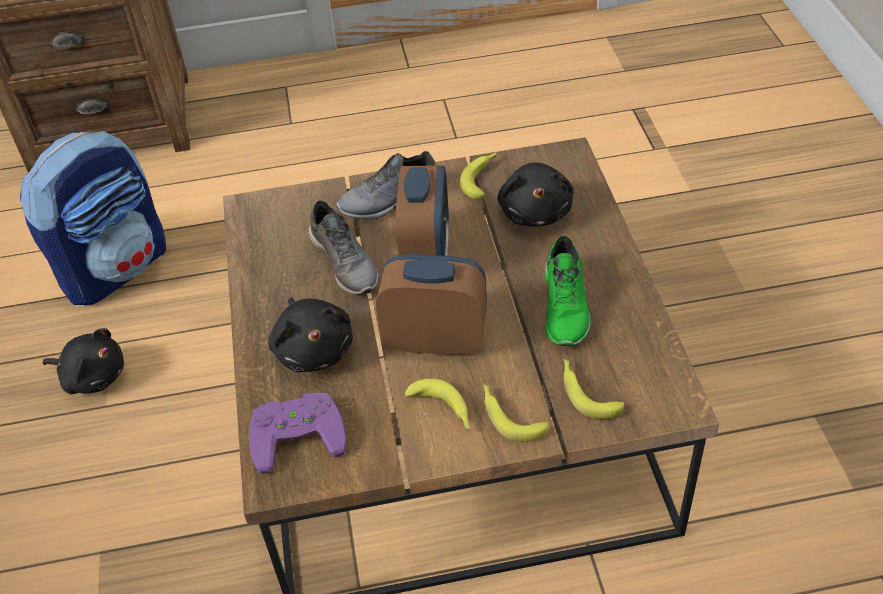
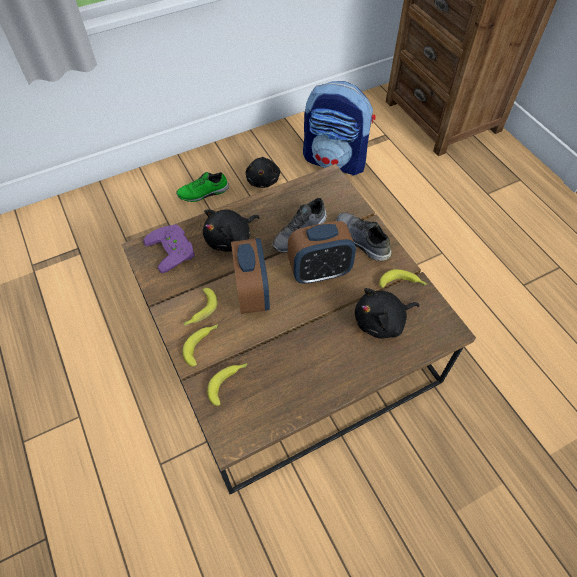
camera: 70 degrees right, 10 degrees up
green shoe [544,235,591,346] -> green shoe moved to [176,172,229,202]

